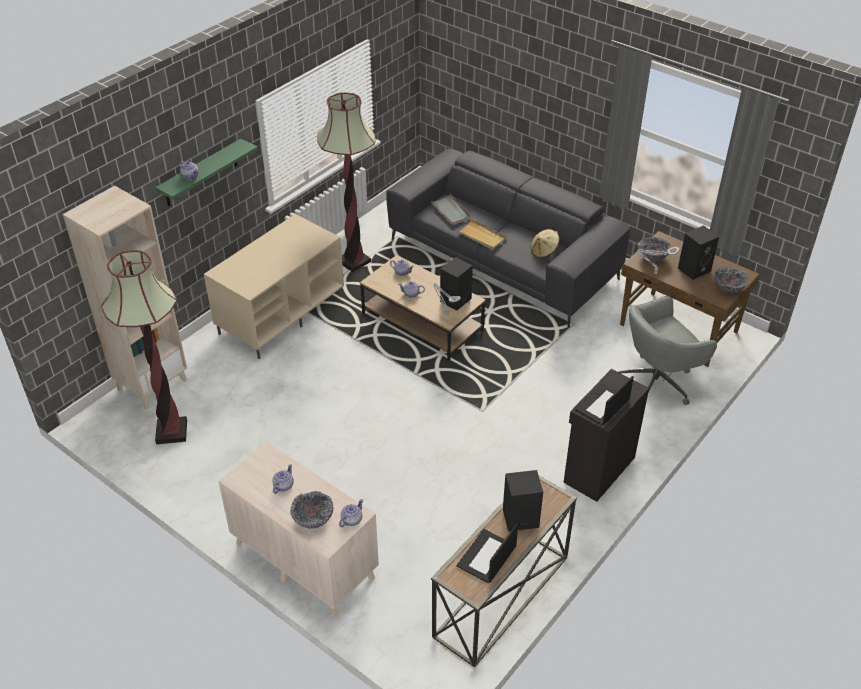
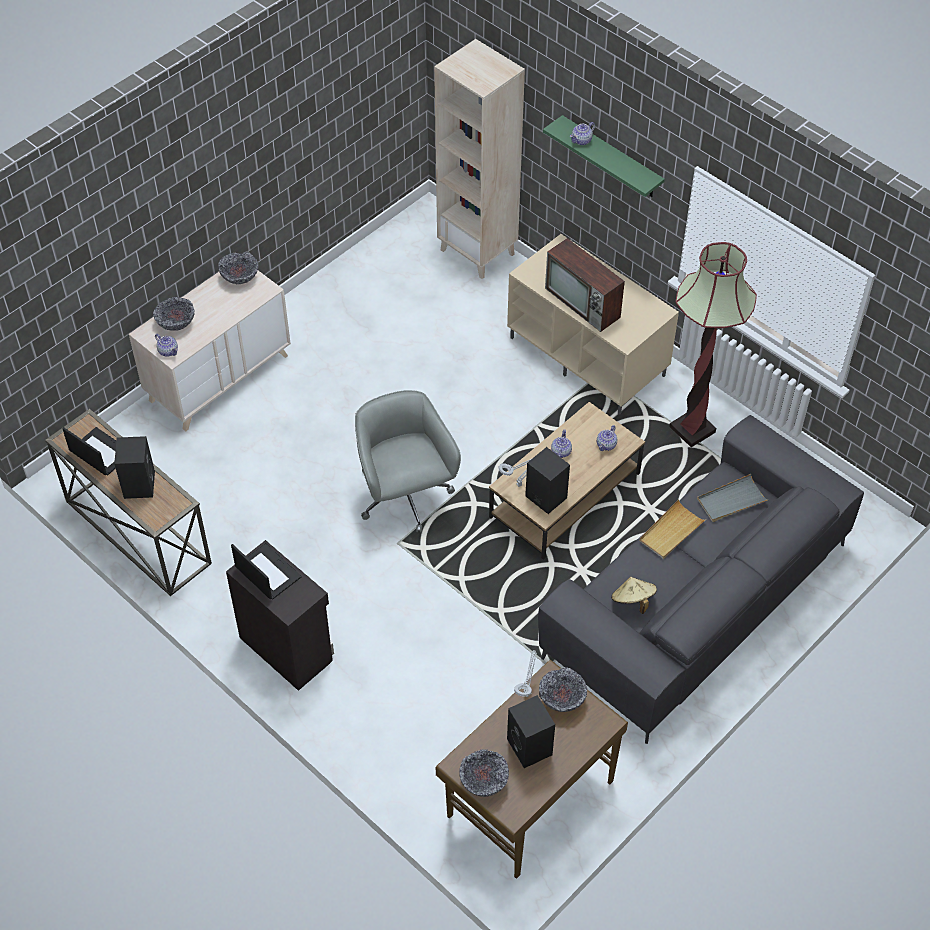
camera: 95 degrees right, 10 degrees up
floor lamp [101,250,187,444] -> none
teapot [272,464,294,494] -> none
grey office chair [618,296,717,405] -> grey office chair moved to [355,390,461,532]
none -> bowl [218,252,258,284]
none -> television [545,238,625,332]

